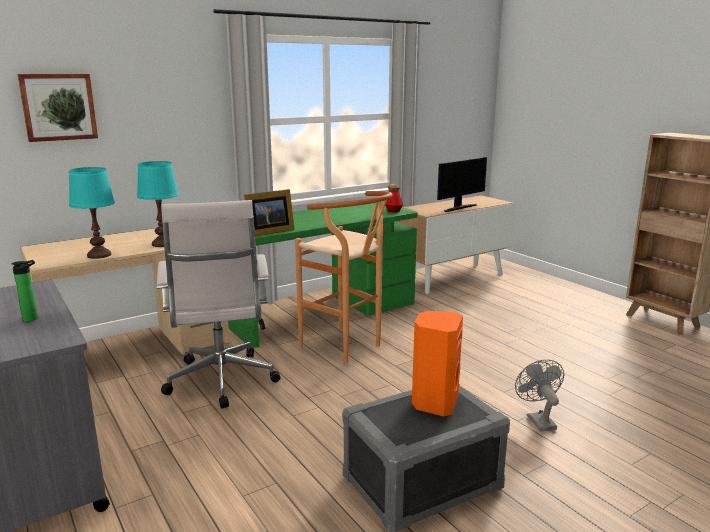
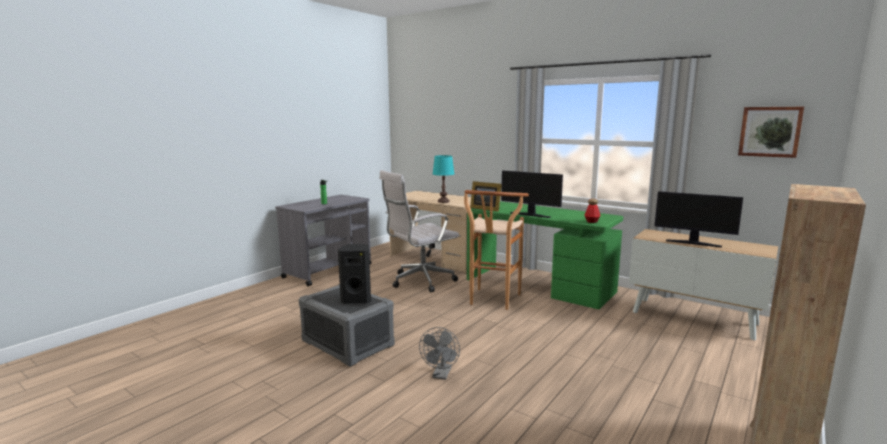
camera: 70 degrees right, 5 degrees down
picture [17,74,98,142] -> picture moved to [738,107,804,158]
turquoise table lamp [69,167,115,259] -> none
orange speaker [412,311,463,417] -> black speaker [338,244,371,304]
grey fan [515,360,564,432] -> grey fan turned 135 degrees clockwise [419,327,460,380]
none -> monitor [501,171,563,218]

